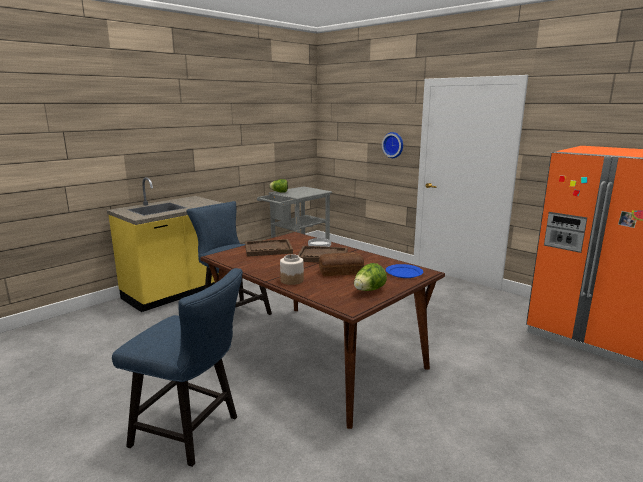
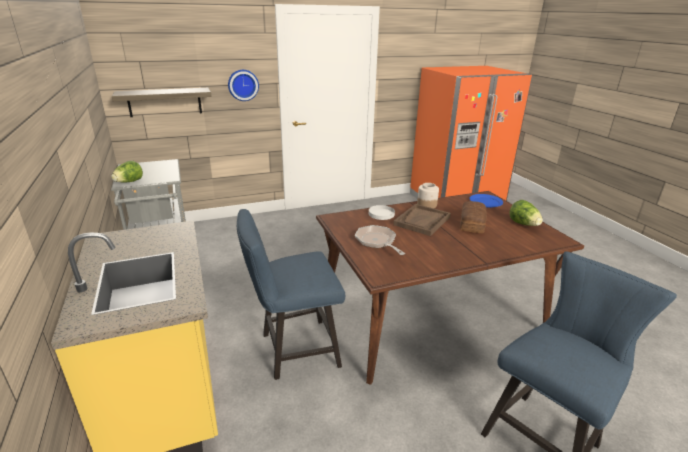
camera: 65 degrees left, 10 degrees up
brown tray [245,239,293,257] -> frying pan [355,225,405,255]
jar [280,254,304,285] -> jar moved to [417,183,439,208]
none -> shelf [112,88,212,117]

